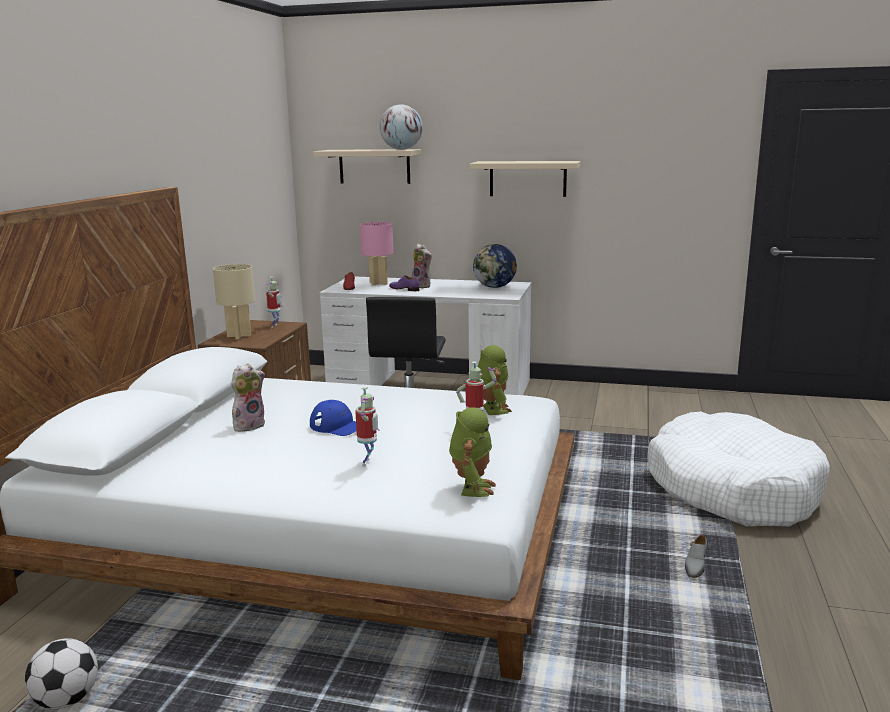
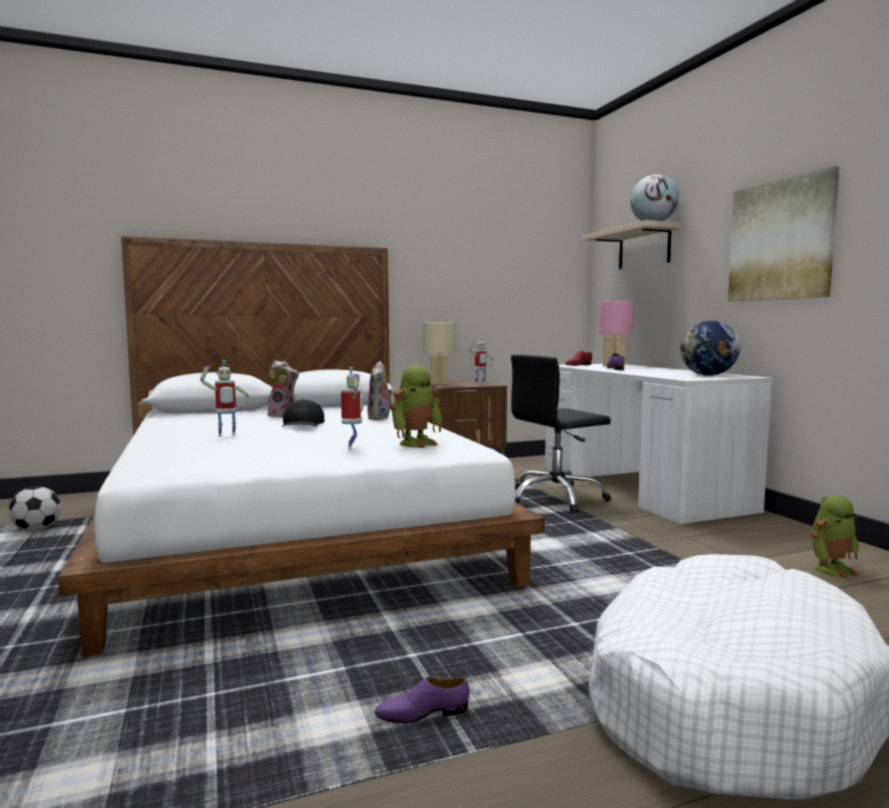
camera: 55 degrees right, 10 degrees down
blue cap [310,400,356,436] -> black cap [282,399,324,427]
plush toy [412,244,432,288] -> plush toy moved to [368,361,393,420]
toy robot [449,408,496,497] -> toy robot moved to [811,495,860,579]
beige shelf [469,161,580,197] -> picture [728,166,840,301]
grey shoe [685,535,707,578] -> purple shoe [375,676,470,723]

